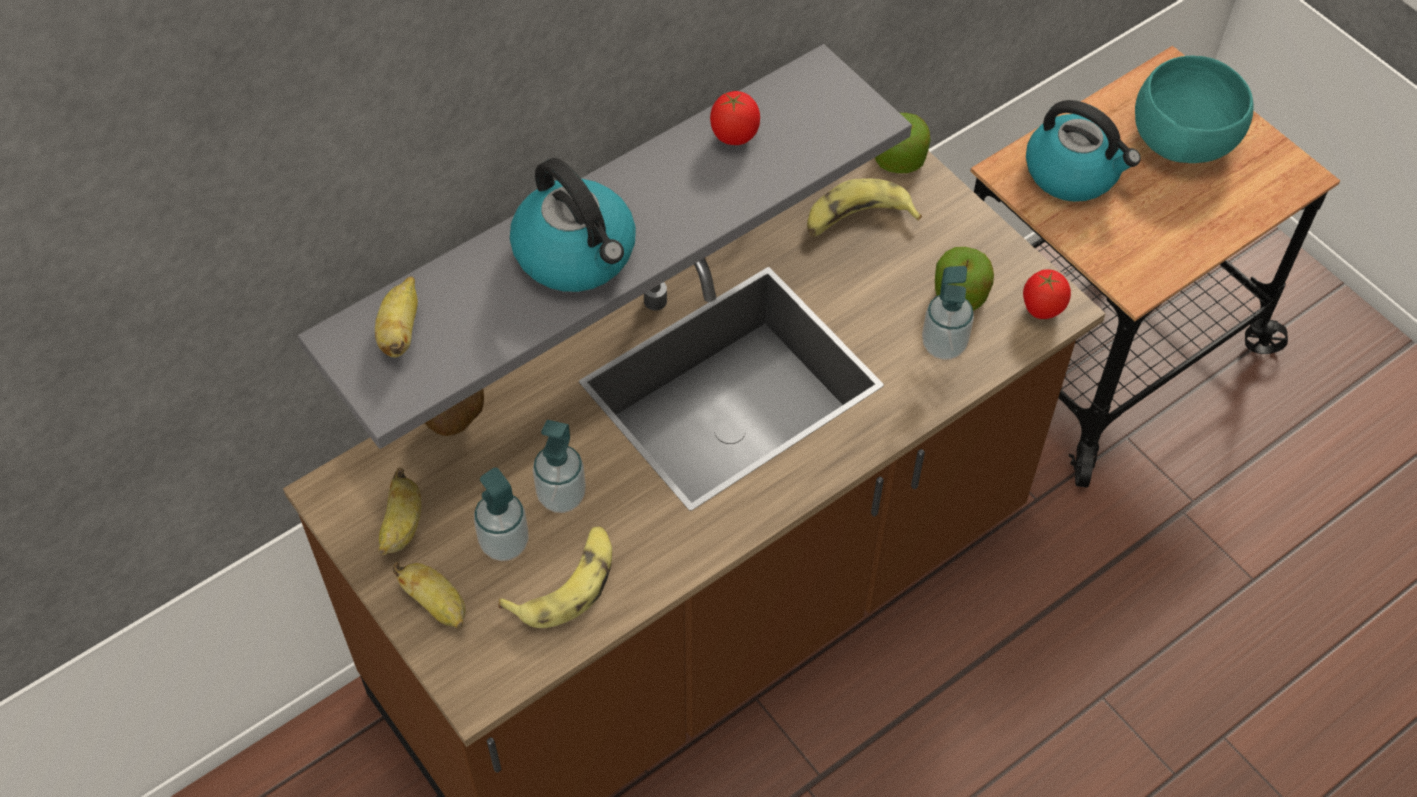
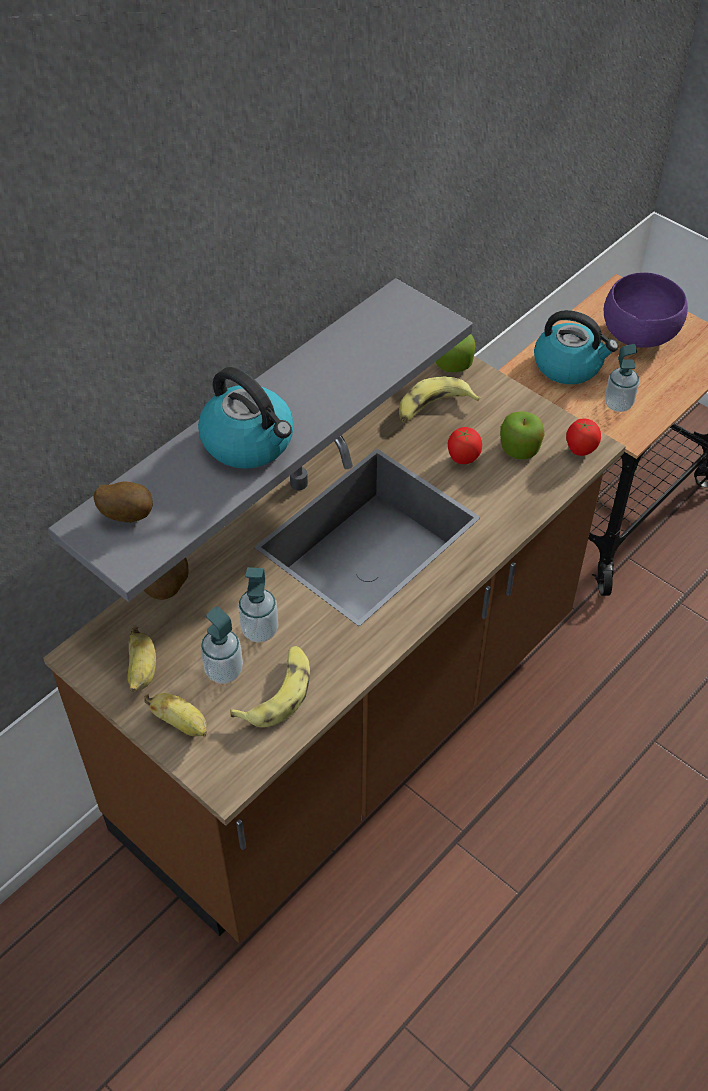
camera: 10 degrees left, 5 degrees down
banana [375,276,418,357] -> potato [93,481,153,523]
tomato [710,91,760,145] -> tomato moved to [448,427,482,464]
soap dispenser [922,266,974,360] -> soap dispenser moved to [605,344,639,412]
turquoise bowl [1135,56,1254,163] -> purple bowl [604,272,688,348]

